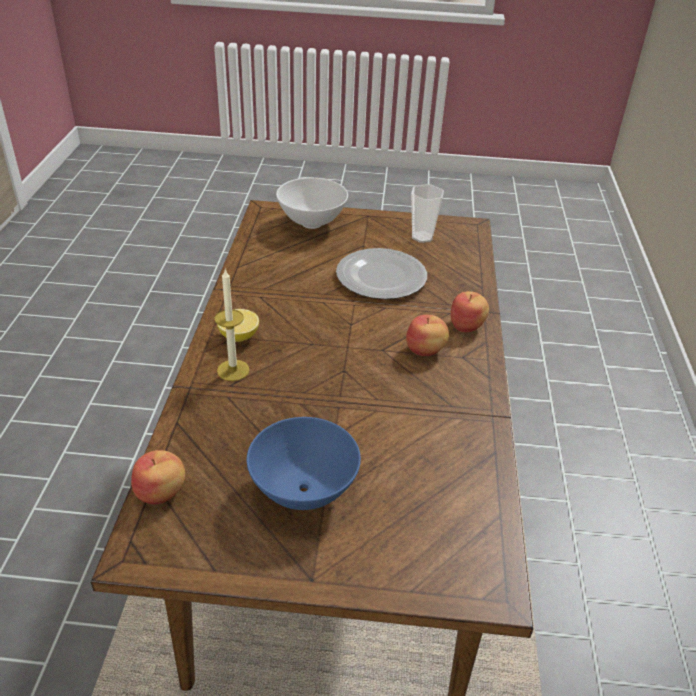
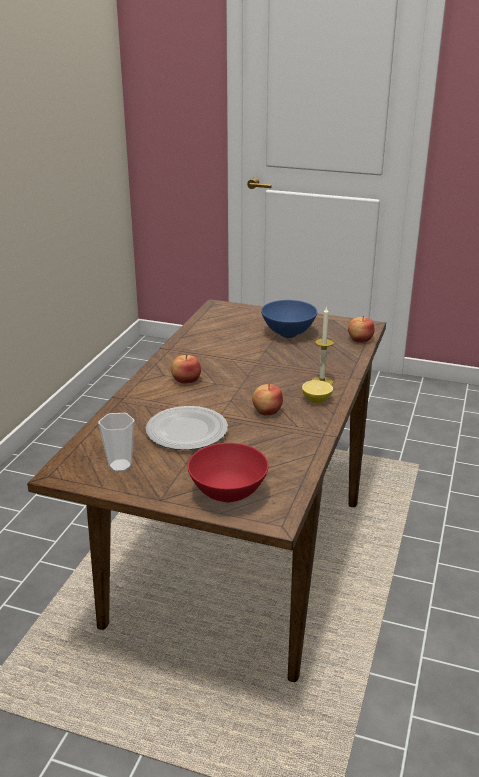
camera: 165 degrees left, 10 degrees down
white bowl [276,178,348,229] -> red bowl [188,443,269,502]
apple [451,291,489,332] -> apple moved to [252,383,283,416]

